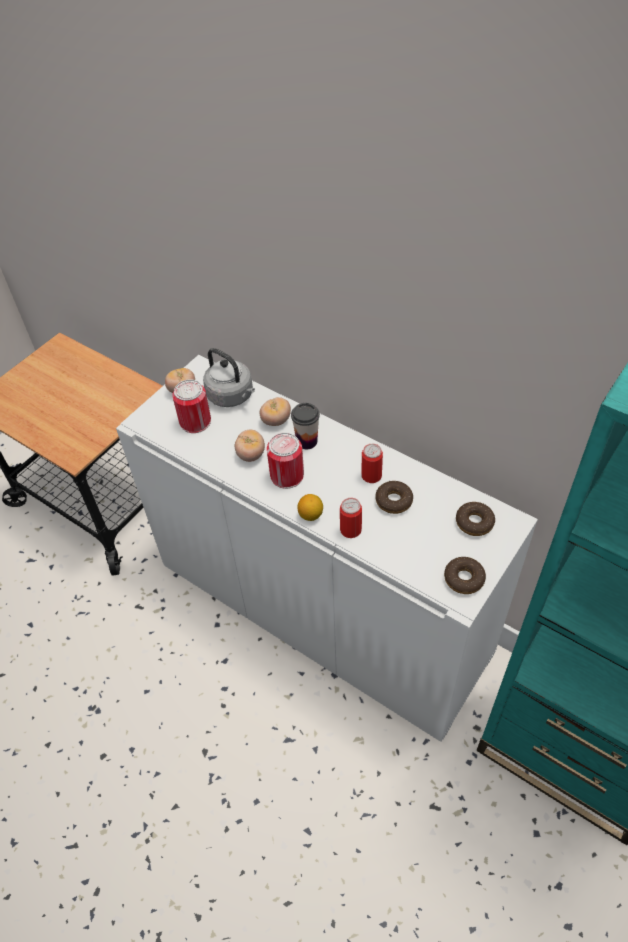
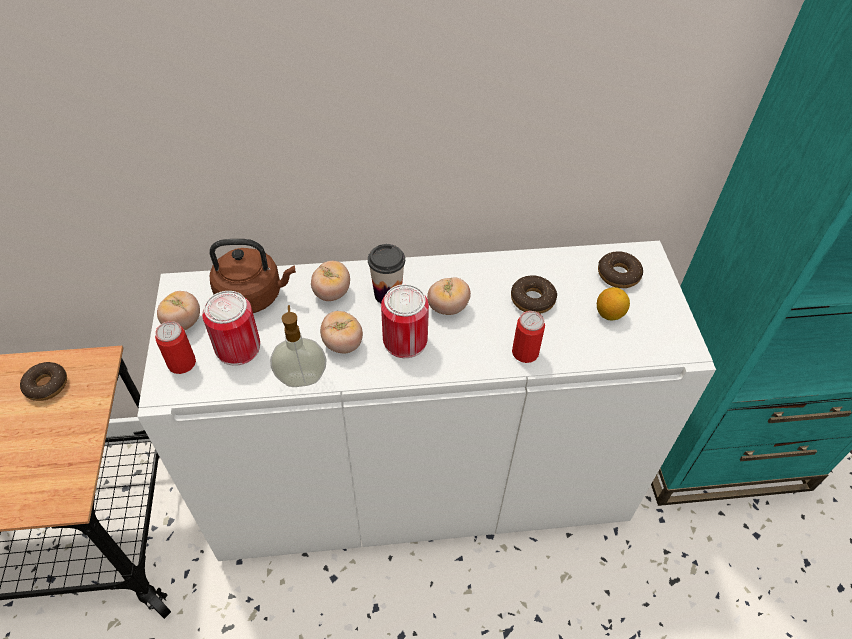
camera: 45 degrees left, 0 degrees up
grey kettle [203,348,255,407] -> brown kettle [209,239,296,313]
lemon [297,494,323,521] -> lemon moved to [597,287,630,320]
can [361,444,383,483] -> can moved to [155,321,196,374]
donut [444,557,486,594] -> donut moved to [20,362,67,401]
none -> soap dispenser [270,305,327,387]
none -> tomato [427,277,471,315]

